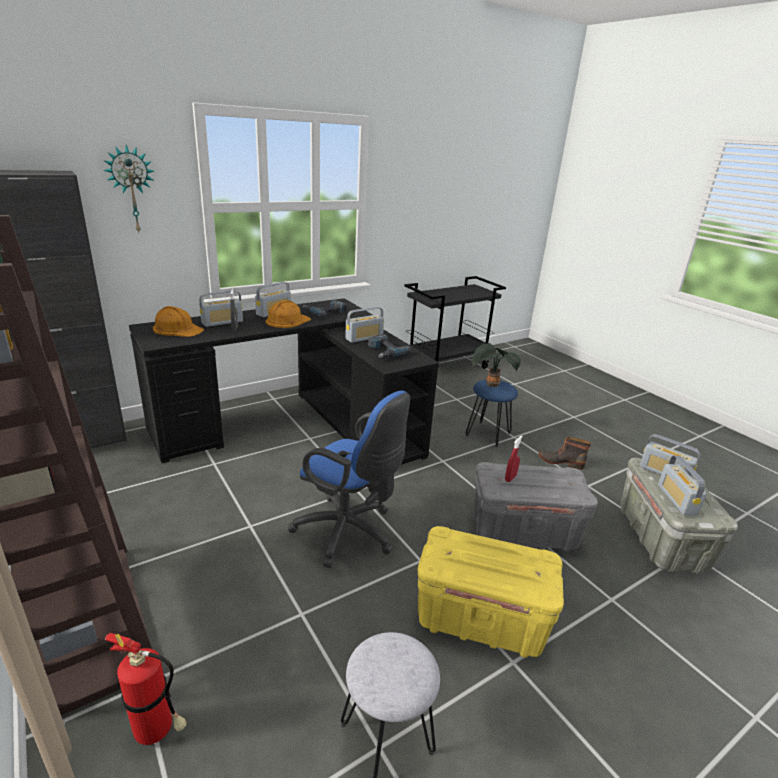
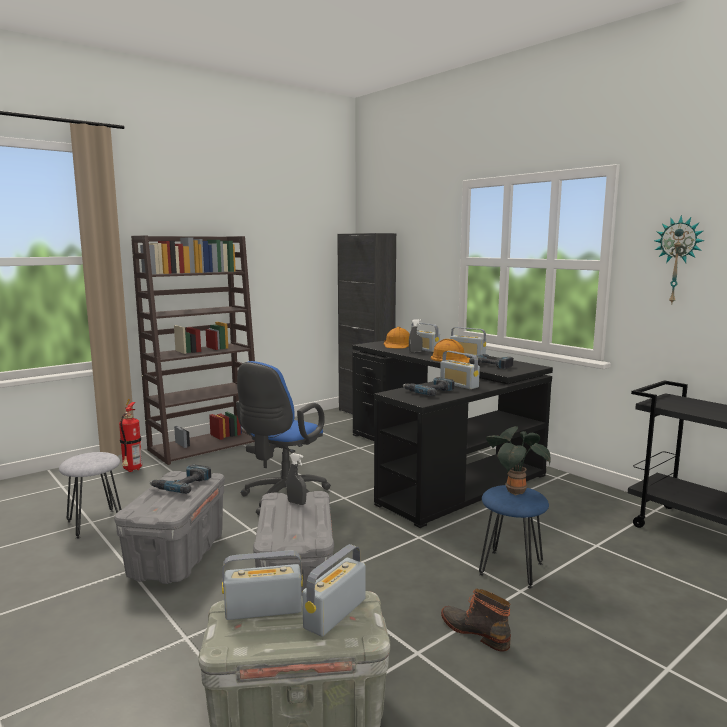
camera: 85 degrees right, 15 degrees down
wall clock [103,145,154,233] -> wall clock moved to [654,215,705,303]
yellow storage box [417,526,564,658] -> grey storage box [114,471,225,584]
red spray bottle [505,436,523,482] -> grey spray bottle [287,453,307,505]
boot [538,437,591,469] -> boot turned 60 degrees counterclockwise [441,588,511,652]
none -> power drill [149,464,211,494]

